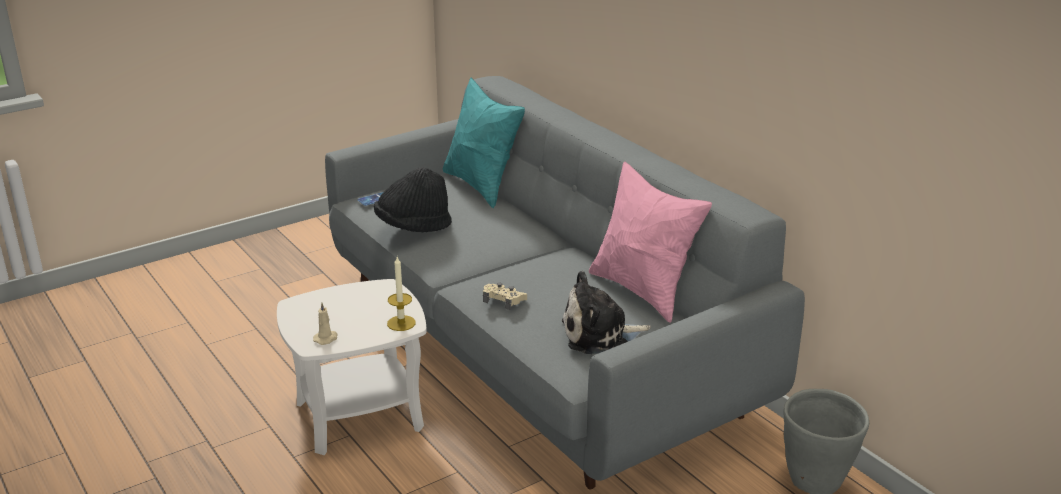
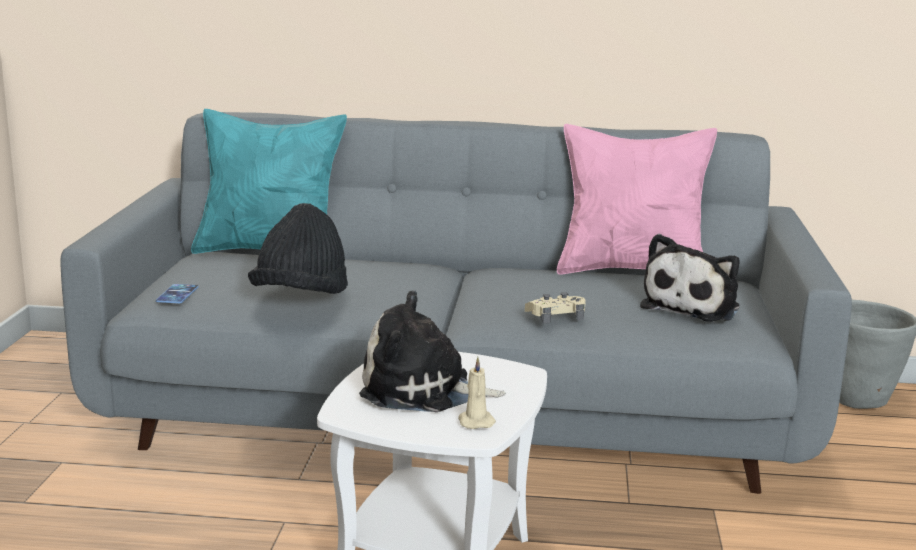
camera: 50 degrees left, 10 degrees down
candle [387,257,416,331] -> none
none -> plush toy [359,290,506,412]

